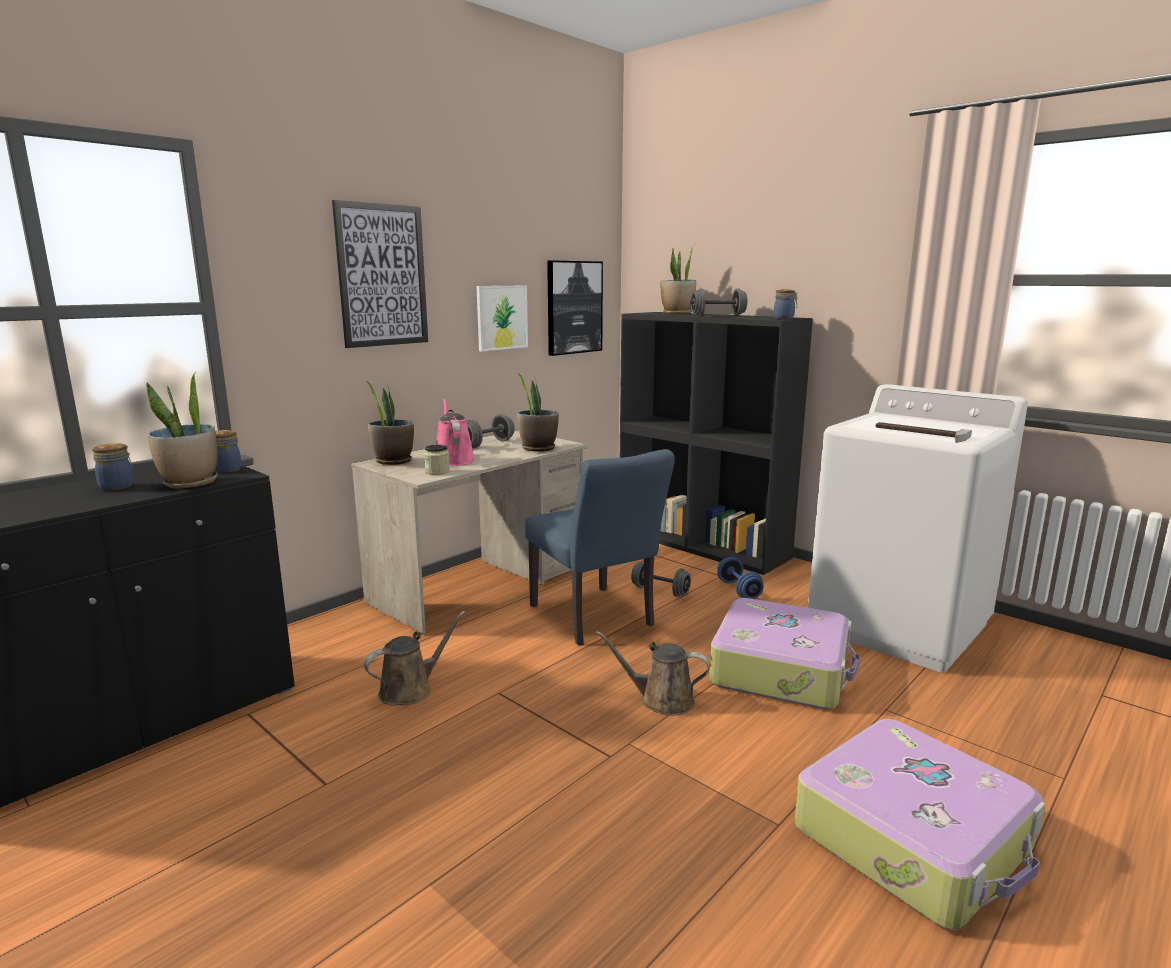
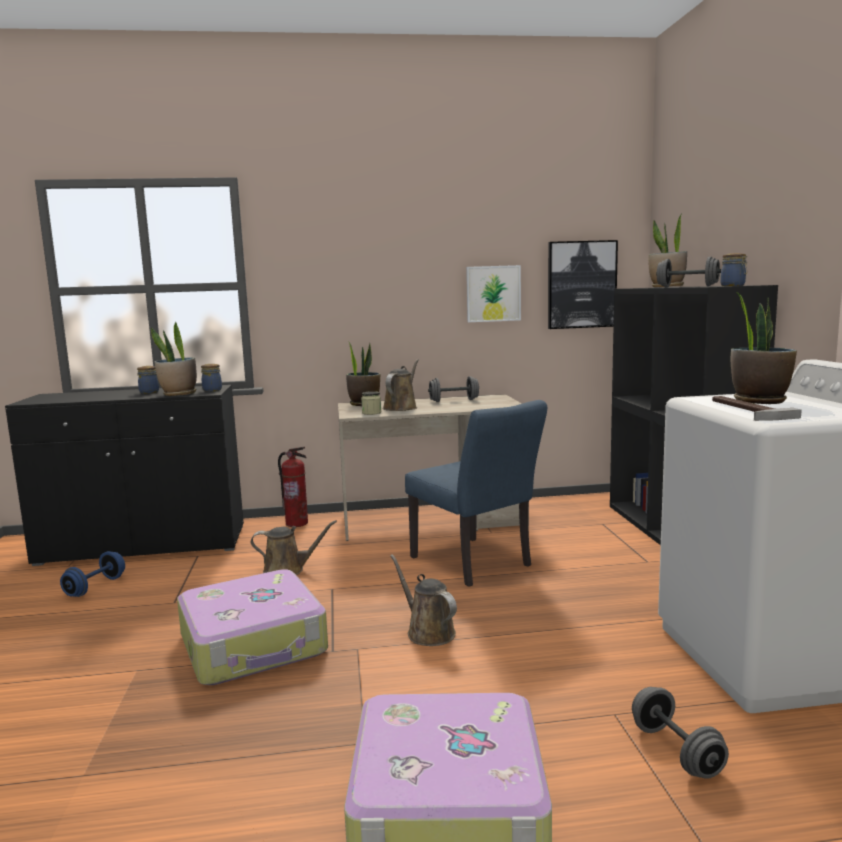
camera: 40 degrees right, 5 degrees down
picture [332,200,428,348] -> none
pink watering can [436,399,475,466] -> brown watering can [383,359,419,411]
potted plant [517,373,559,452] -> potted plant moved to [731,292,797,404]
blue chair [525,449,675,646] -> blue chair turned 45 degrees counterclockwise [405,400,547,587]
grey dumbbell [631,560,691,597] -> grey dumbbell moved to [632,687,729,779]
suitcase [709,598,860,709] -> suitcase moved to [177,569,328,685]
blue dumbbell [717,557,764,599] -> blue dumbbell moved to [60,551,125,597]
none -> fire extinguisher [278,447,308,527]

